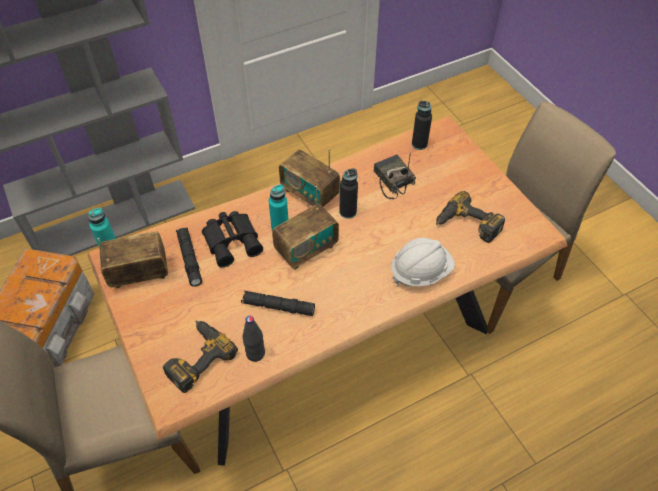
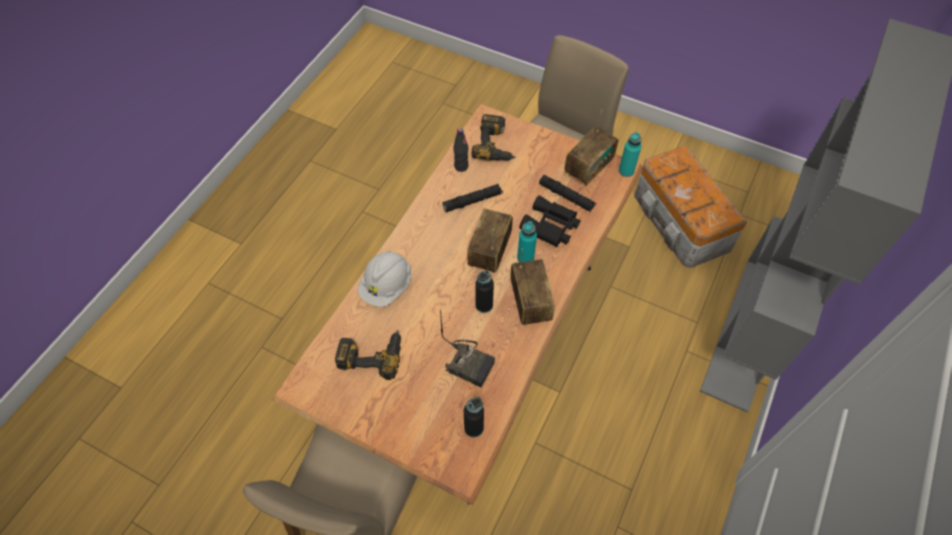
camera: 145 degrees right, 5 degrees up
radio [279,149,340,207] -> radio turned 75 degrees clockwise [510,248,555,325]

